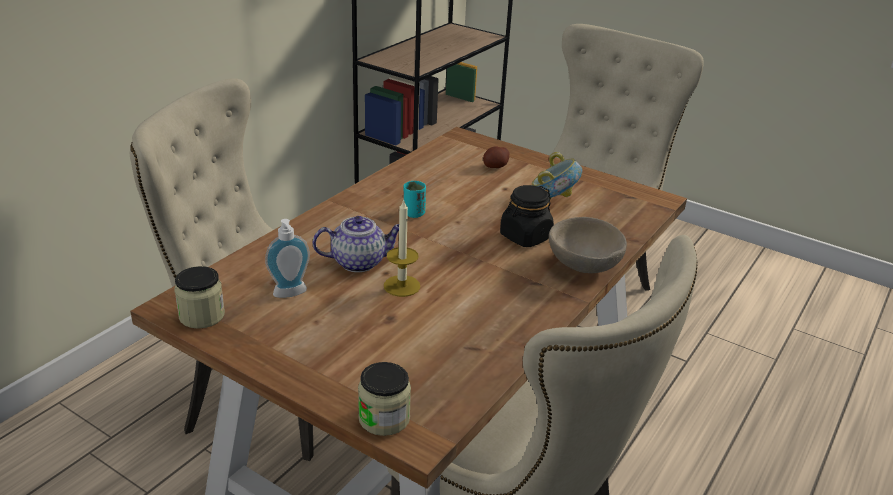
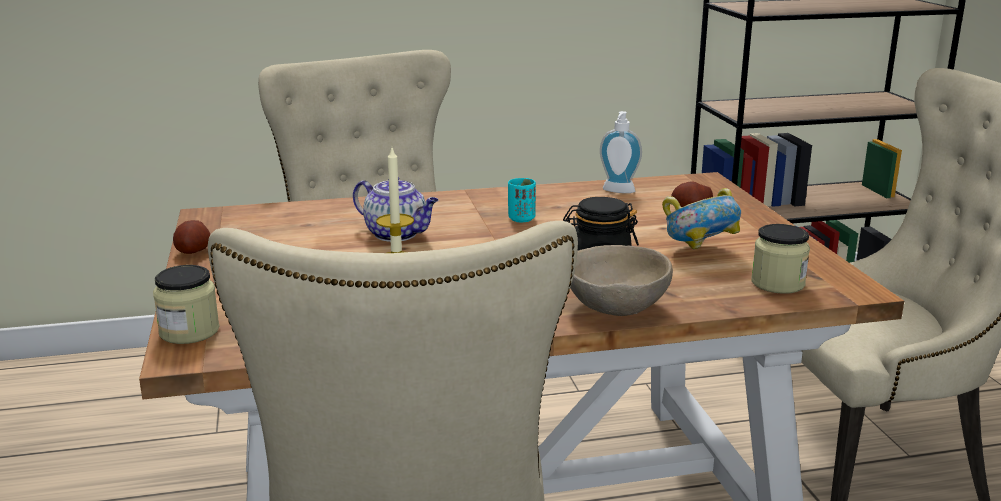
camera: 45 degrees right, 10 degrees down
jar [174,266,225,329] -> jar moved to [751,224,810,294]
soap dispenser [265,219,310,298] -> soap dispenser moved to [600,111,642,193]
none -> potato [173,220,211,254]

